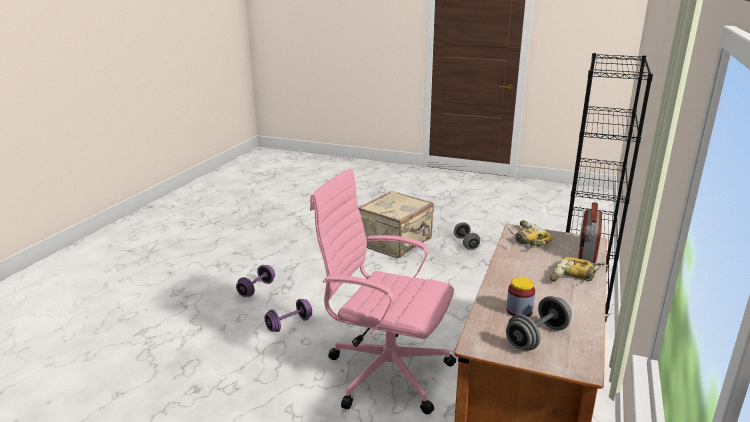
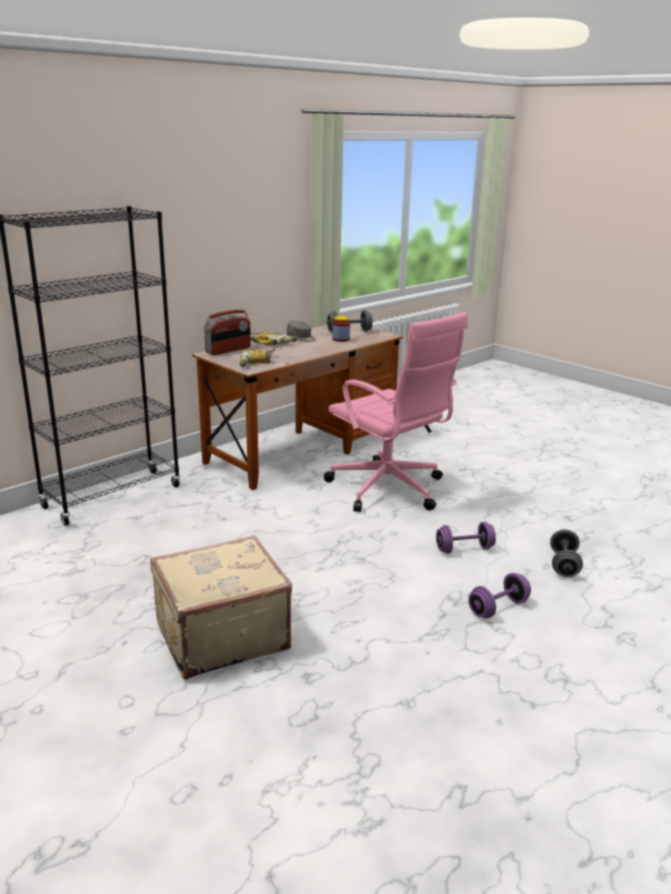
camera: 155 degrees left, 0 degrees up
grey dumbbell [454,223,480,250] -> grey dumbbell moved to [550,529,583,577]
none -> grey cap [287,321,315,342]

